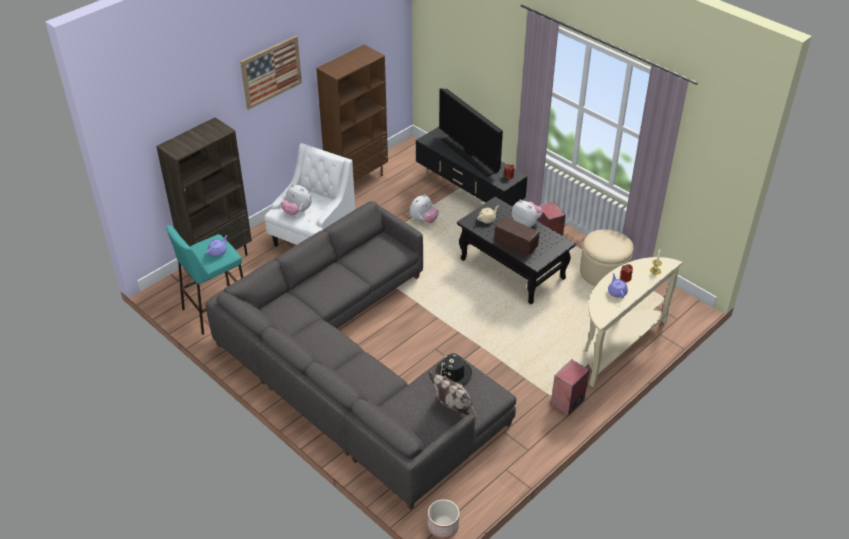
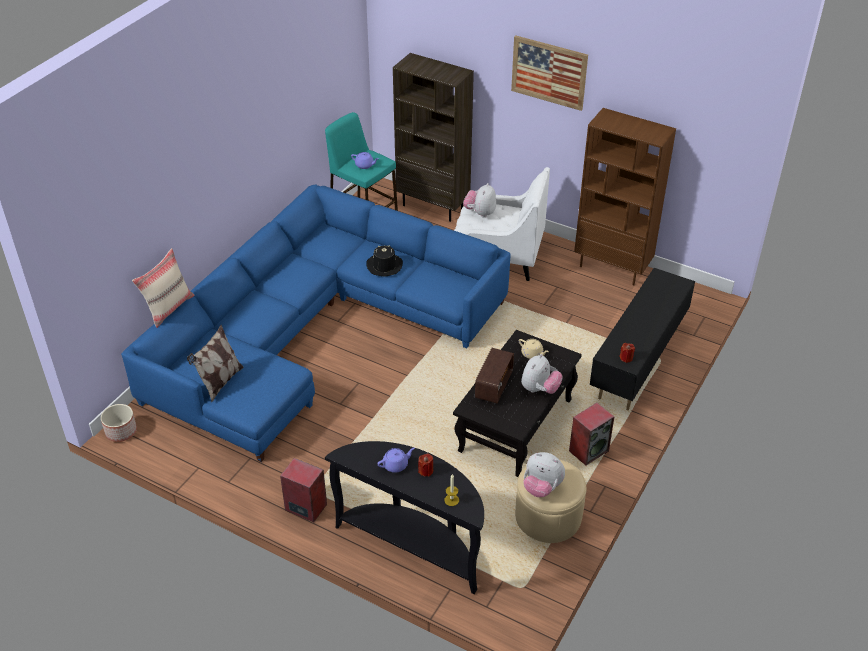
camera: 75 degrees right, 0 degrees up
grey sofa [206,201,516,510] -> blue sofa [121,185,511,462]
plush toy [410,194,439,223] -> plush toy moved to [523,452,565,497]
black hat [435,354,472,385] -> black hat moved to [366,245,403,277]
television [439,88,503,176] -> none
beige console table [585,257,683,387] -> black console table [325,441,484,594]
none -> beige pillow [132,248,195,328]

